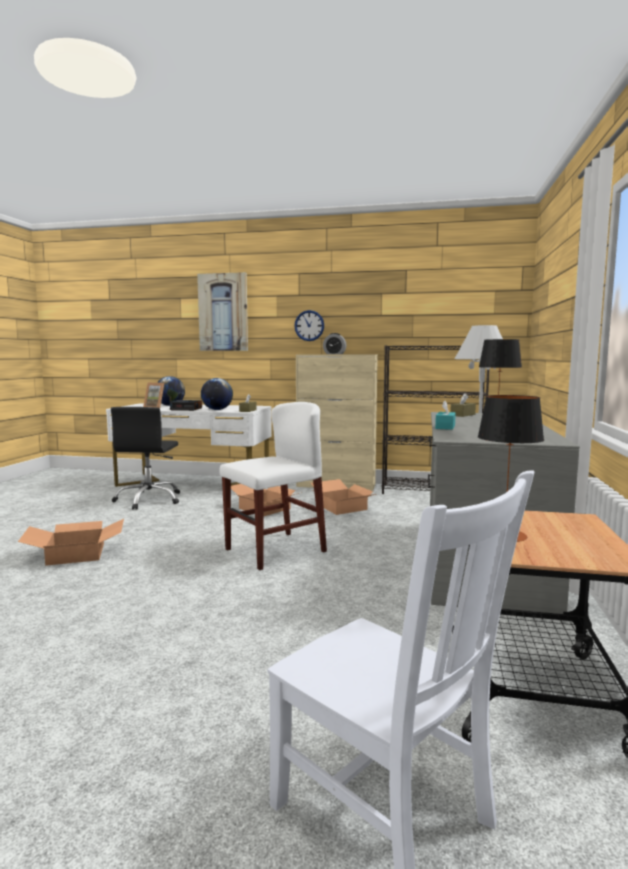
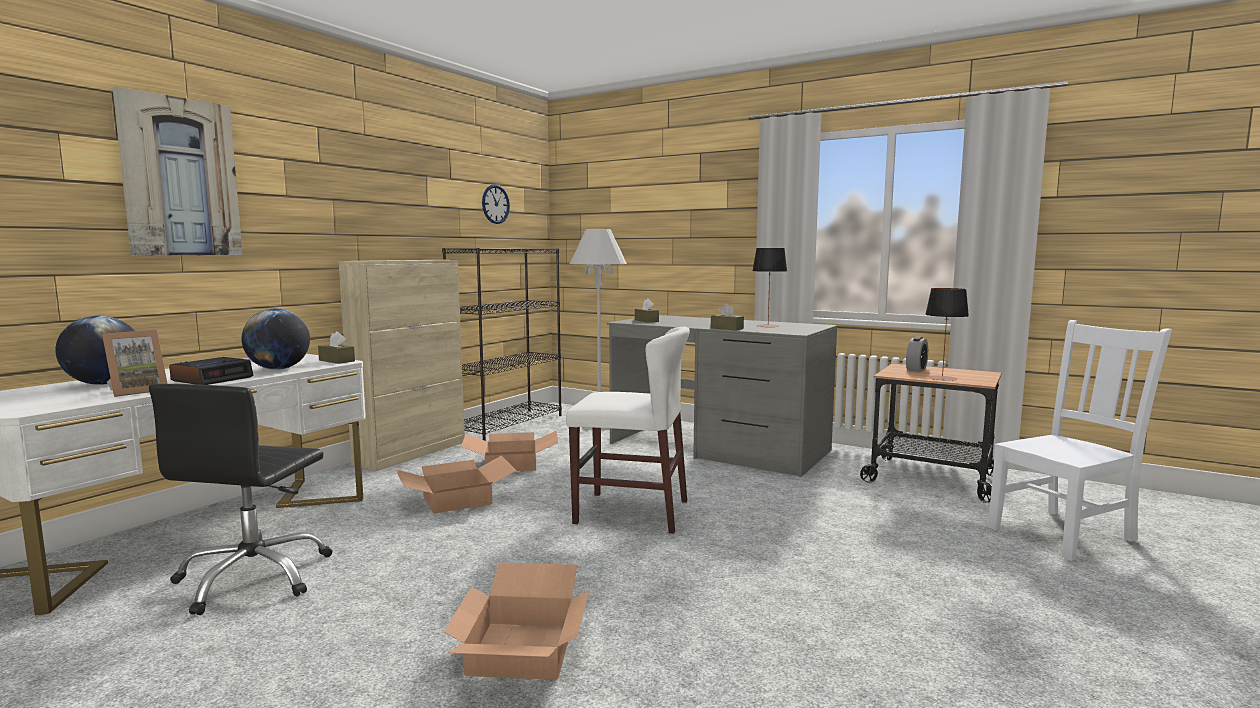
camera: 70 degrees left, 0 degrees up
black office chair [111,407,180,510] -> black office chair turned 75 degrees clockwise [149,384,332,615]
white chair [219,402,327,570] -> white chair turned 120 degrees clockwise [566,327,690,534]
wall clock [294,310,324,341] -> wall clock moved to [482,185,510,224]
alarm clock [323,333,347,354] -> alarm clock moved to [906,337,928,372]
turquoise tissue box [435,401,456,430] -> brown tissue box [711,304,744,330]

